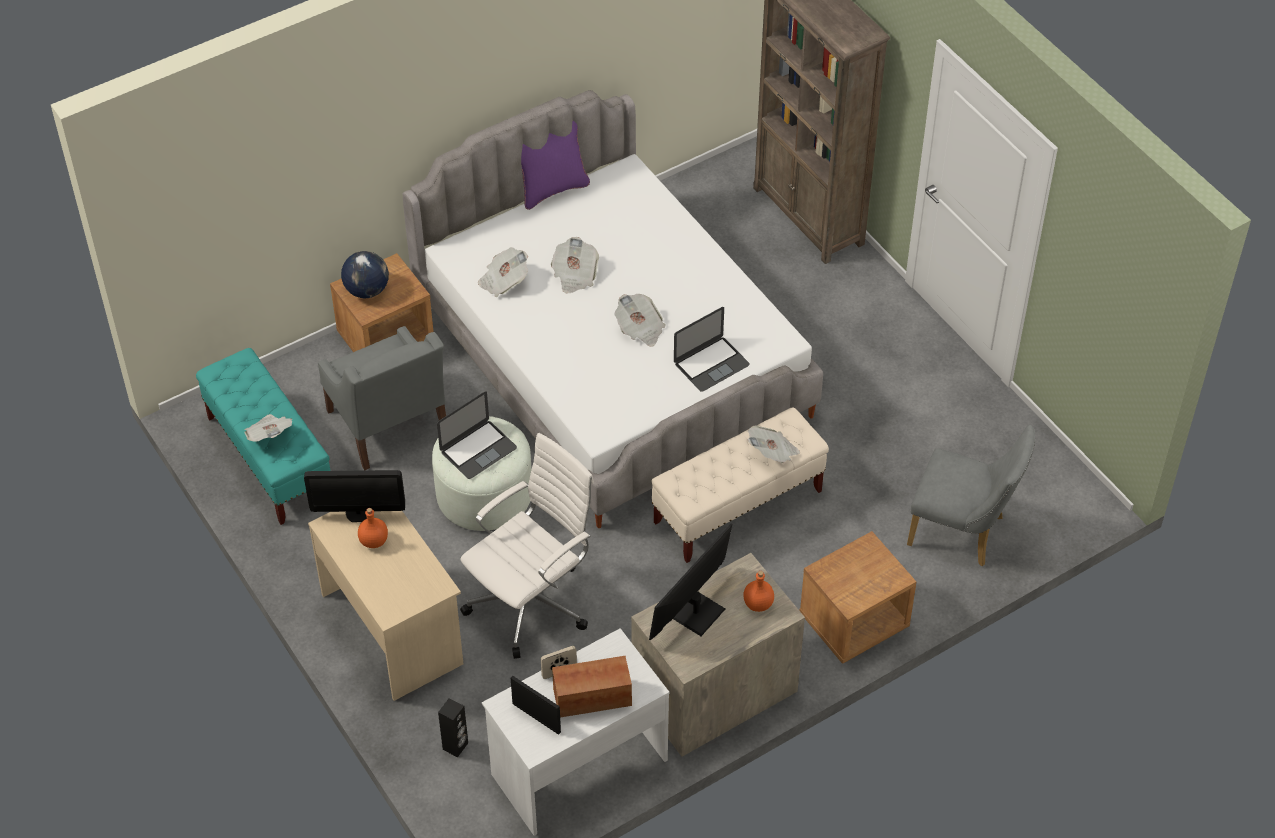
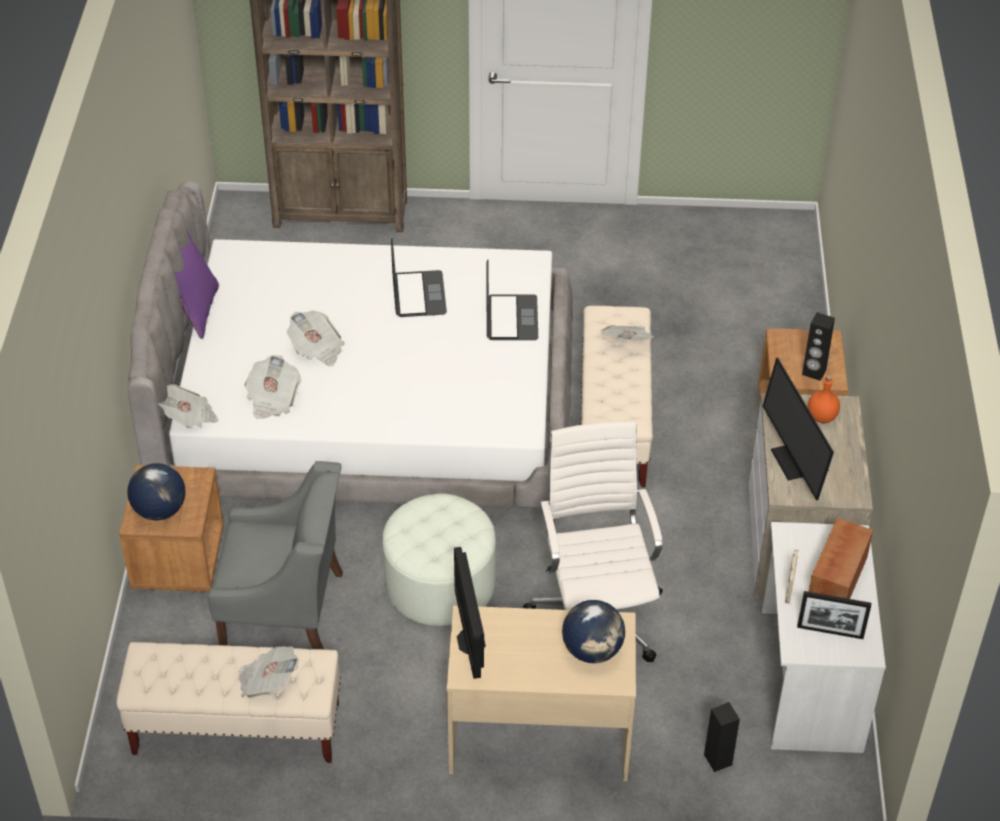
camera: 55 degrees left, 5 degrees down
turquoise bench [196,348,330,525] -> beige bench [116,642,341,763]
monitor [304,470,405,522] -> monitor turned 135 degrees clockwise [454,547,486,679]
orange bottle [358,508,388,548] -> none
laptop [437,391,517,479] -> laptop moved to [391,238,447,317]
picture frame [511,676,561,735] -> picture frame turned 150 degrees counterclockwise [797,591,872,639]
newspaper [615,294,666,347] -> newspaper moved to [158,384,219,428]
grey chair [907,425,1035,566] -> none
none -> globe [562,600,625,663]
none -> black speaker [802,312,835,381]

